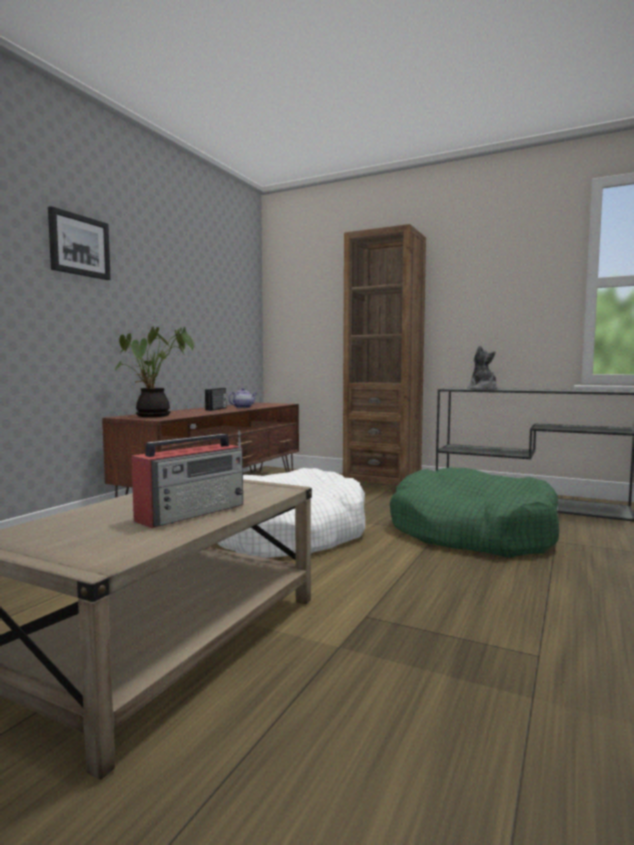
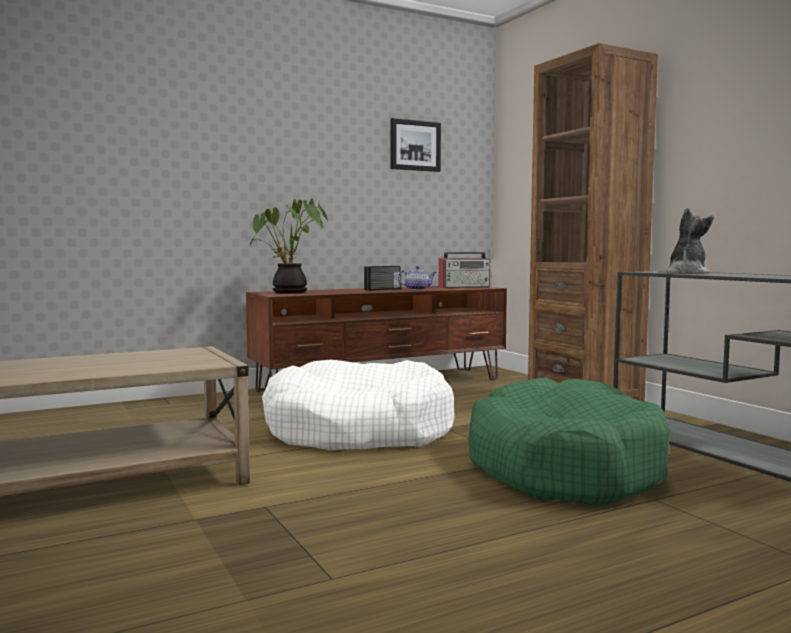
camera: 35 degrees right, 0 degrees up
picture [48,206,111,280] -> picture moved to [390,118,441,172]
radio [131,430,243,528] -> radio moved to [439,251,491,288]

